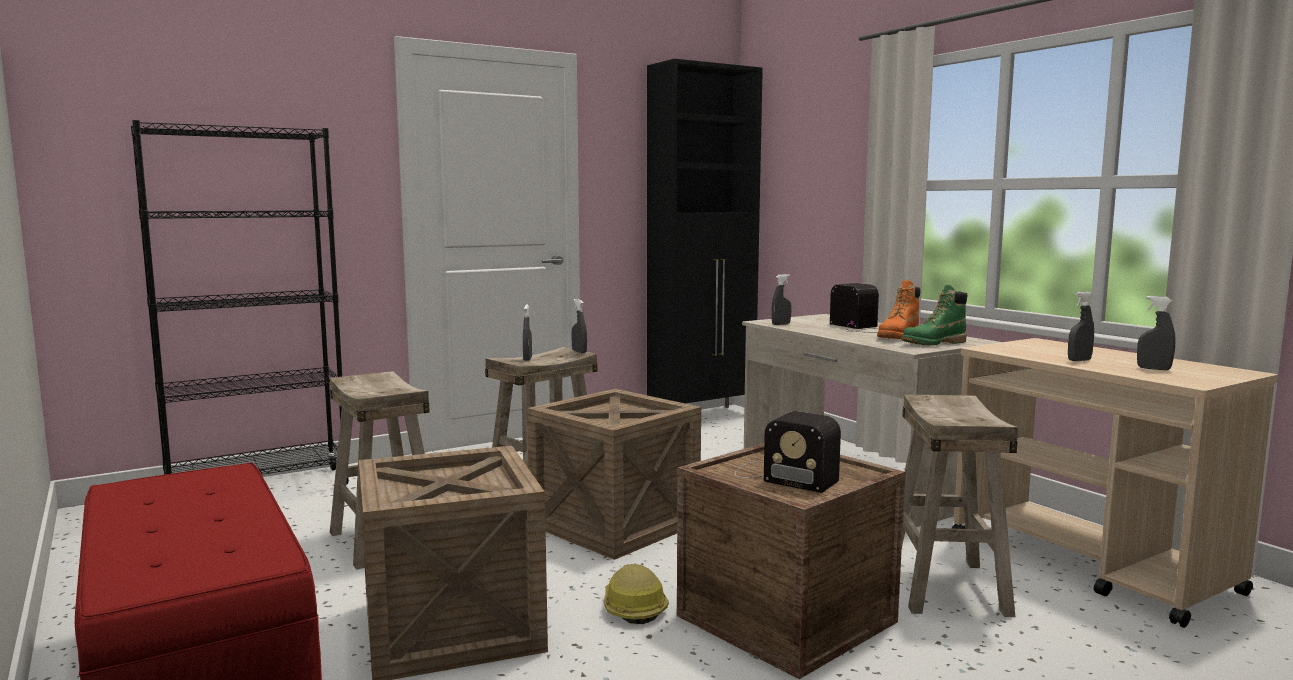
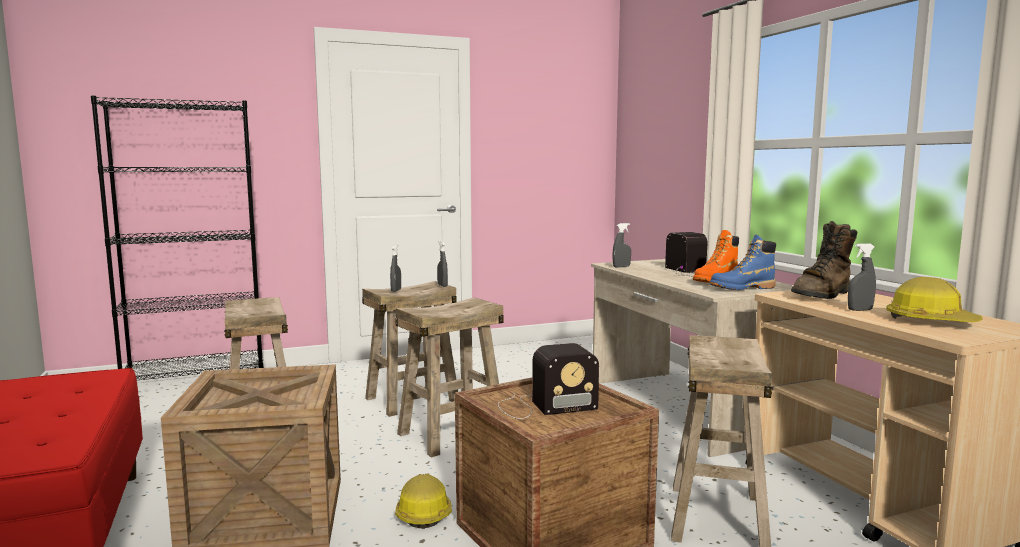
camera: 10 degrees right, 0 degrees up
crate [527,389,701,560] -> beige stool [395,297,504,458]
black cabinet [647,59,763,408] -> none
radio [735,411,841,493] -> radio turned 60 degrees counterclockwise [498,343,599,419]
green boot [901,285,968,346] -> blue boot [709,235,776,290]
grey spray bottle [1137,296,1176,370] -> hard hat [886,277,982,322]
none -> brown boot [791,221,857,299]

